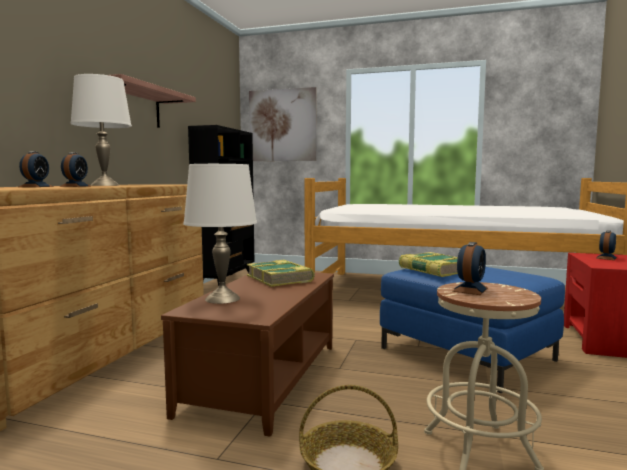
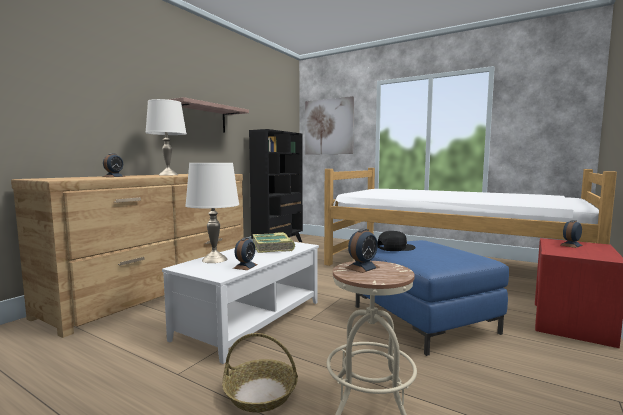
camera: 15 degrees right, 0 degrees up
alarm clock [59,152,90,187] -> alarm clock moved to [233,237,258,270]
brown coffee table [161,272,334,437] -> white coffee table [162,242,319,364]
book [399,252,458,277] -> black cap [377,231,416,251]

